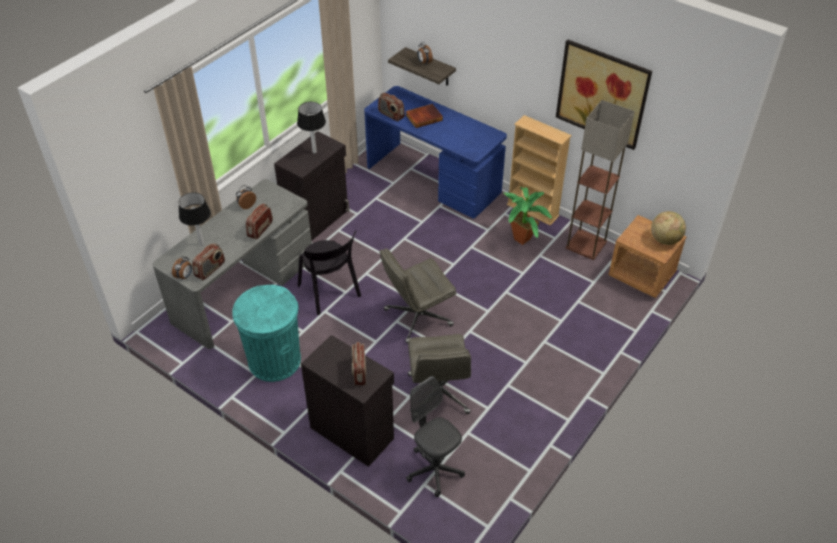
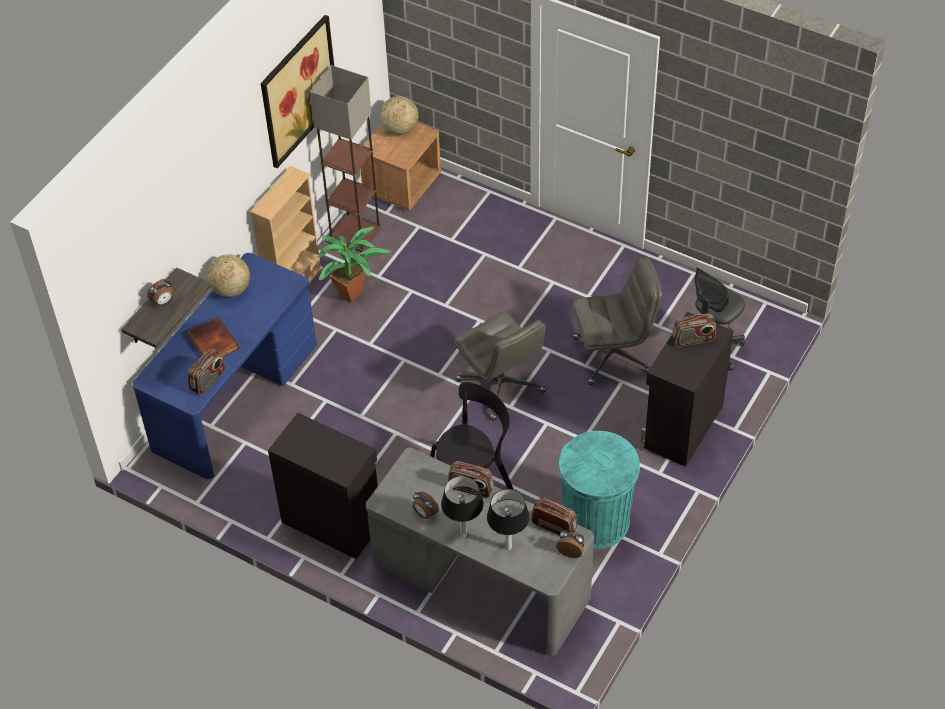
camera: 95 degrees left, 5 degrees up
table lamp [297,102,326,153] -> table lamp moved to [441,476,484,537]
none -> globe [207,254,250,297]

